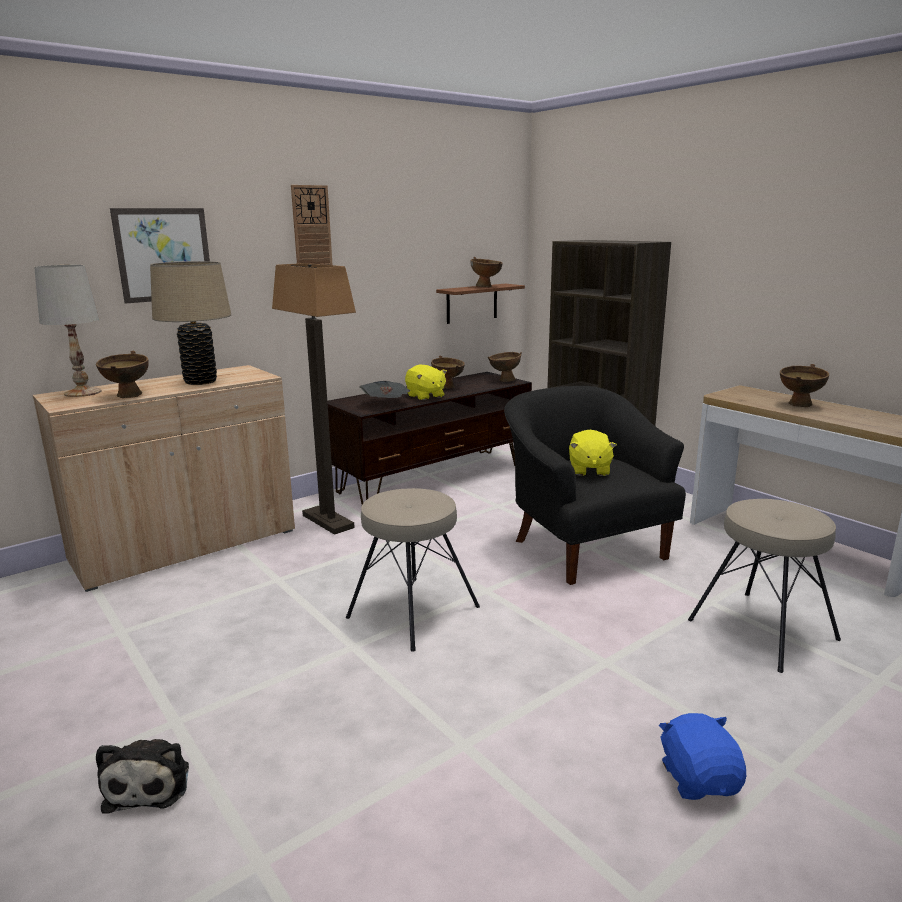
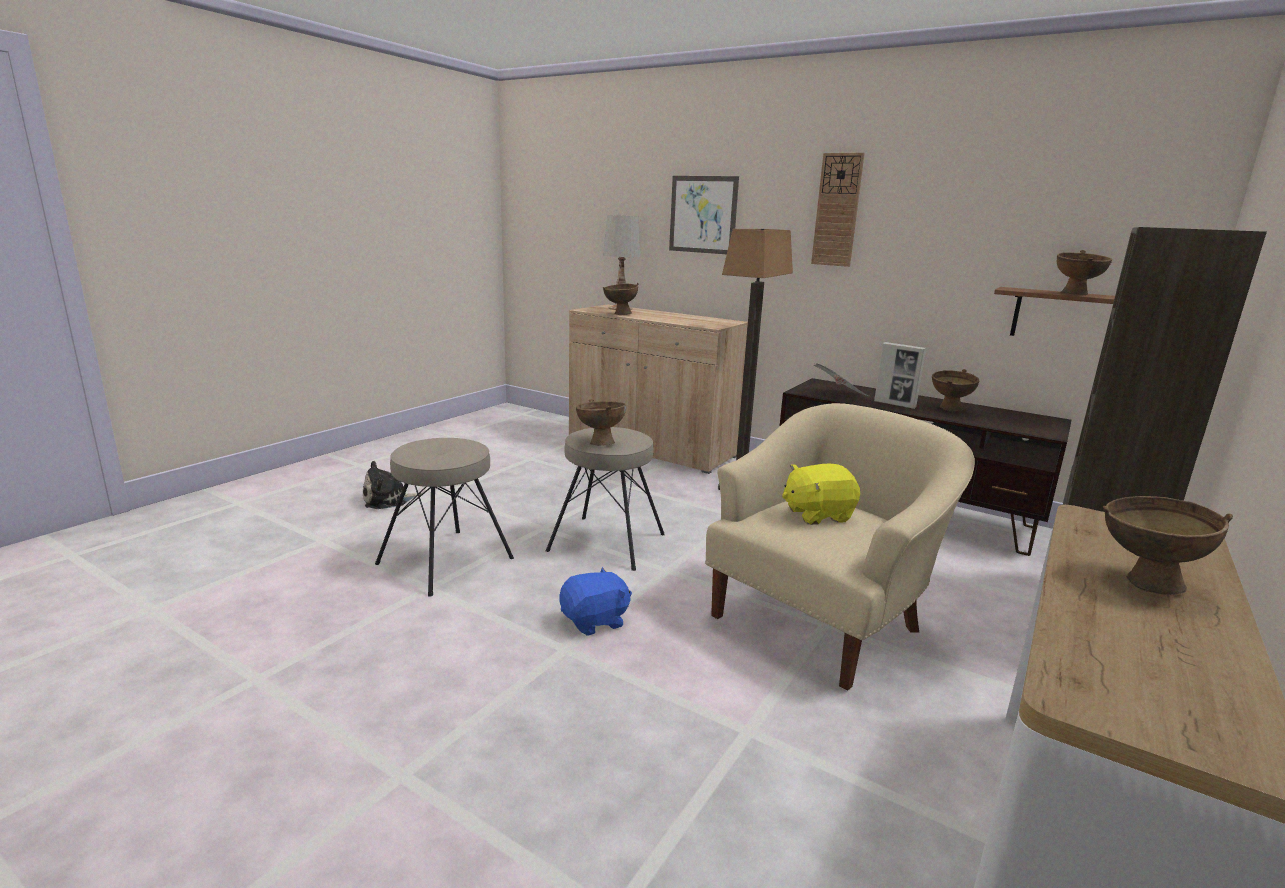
camera: 70 degrees right, 0 degrees up
beige table lamp [150,261,231,385] -> none
yellow plush toy [405,365,447,400] -> picture frame [874,342,927,409]
brown bowl [488,352,522,382] -> brown bowl moved to [576,399,626,446]
black armchair [504,386,686,585] -> beige armchair [705,403,975,691]
blue plush toy [659,713,746,800] -> blue plush toy moved to [559,567,632,636]
beige stool [688,499,841,673] -> beige stool moved to [375,438,514,597]

